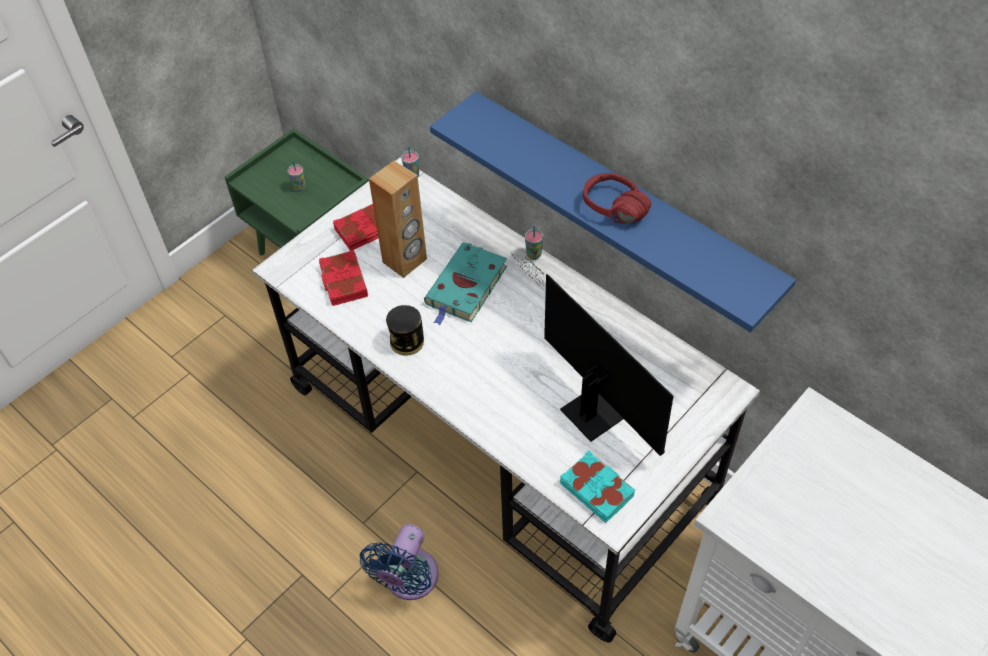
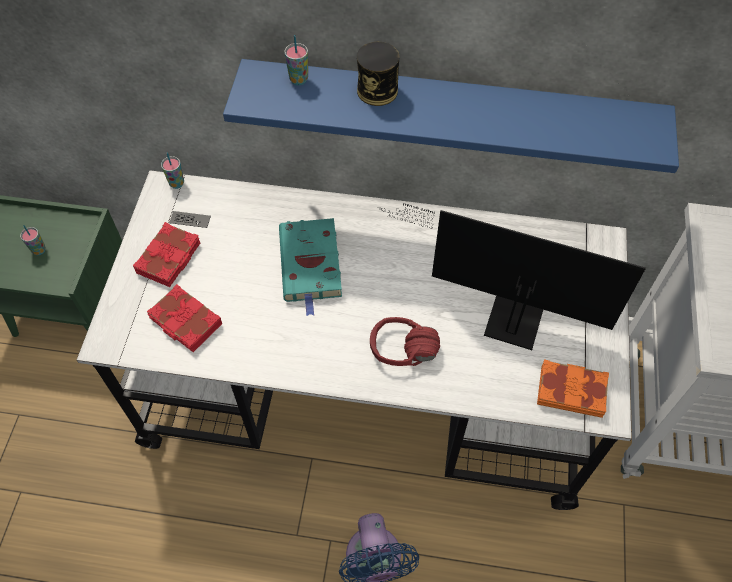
camera: 35 degrees left, 5 degrees up
brown speaker [369,160,427,278] -> none
can [386,305,424,356] -> can moved to [357,42,399,106]
cup [525,225,543,260] -> cup moved to [284,35,308,85]
turquoise book [560,451,635,523] -> orange book [537,359,609,418]
red headphones [583,173,651,224] -> red headphones moved to [370,317,440,366]

